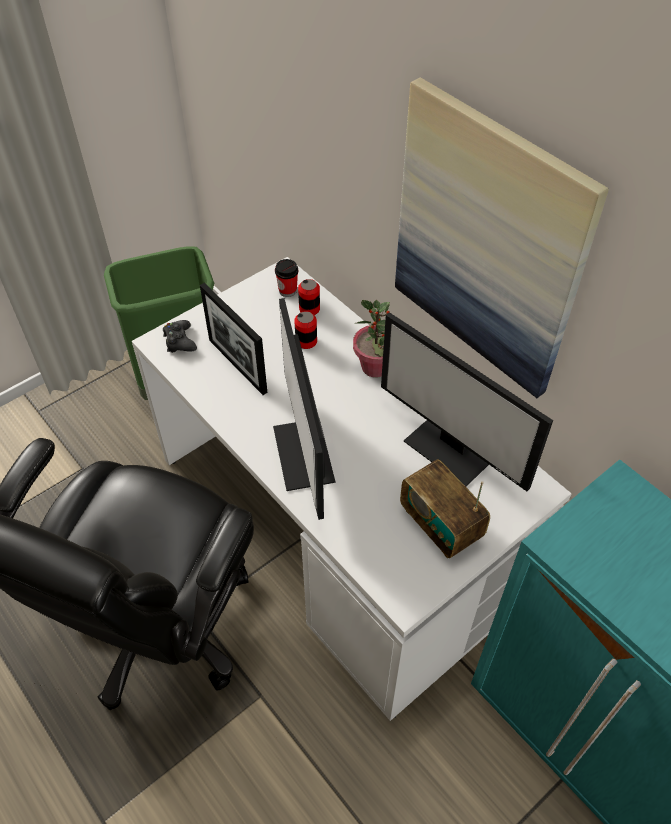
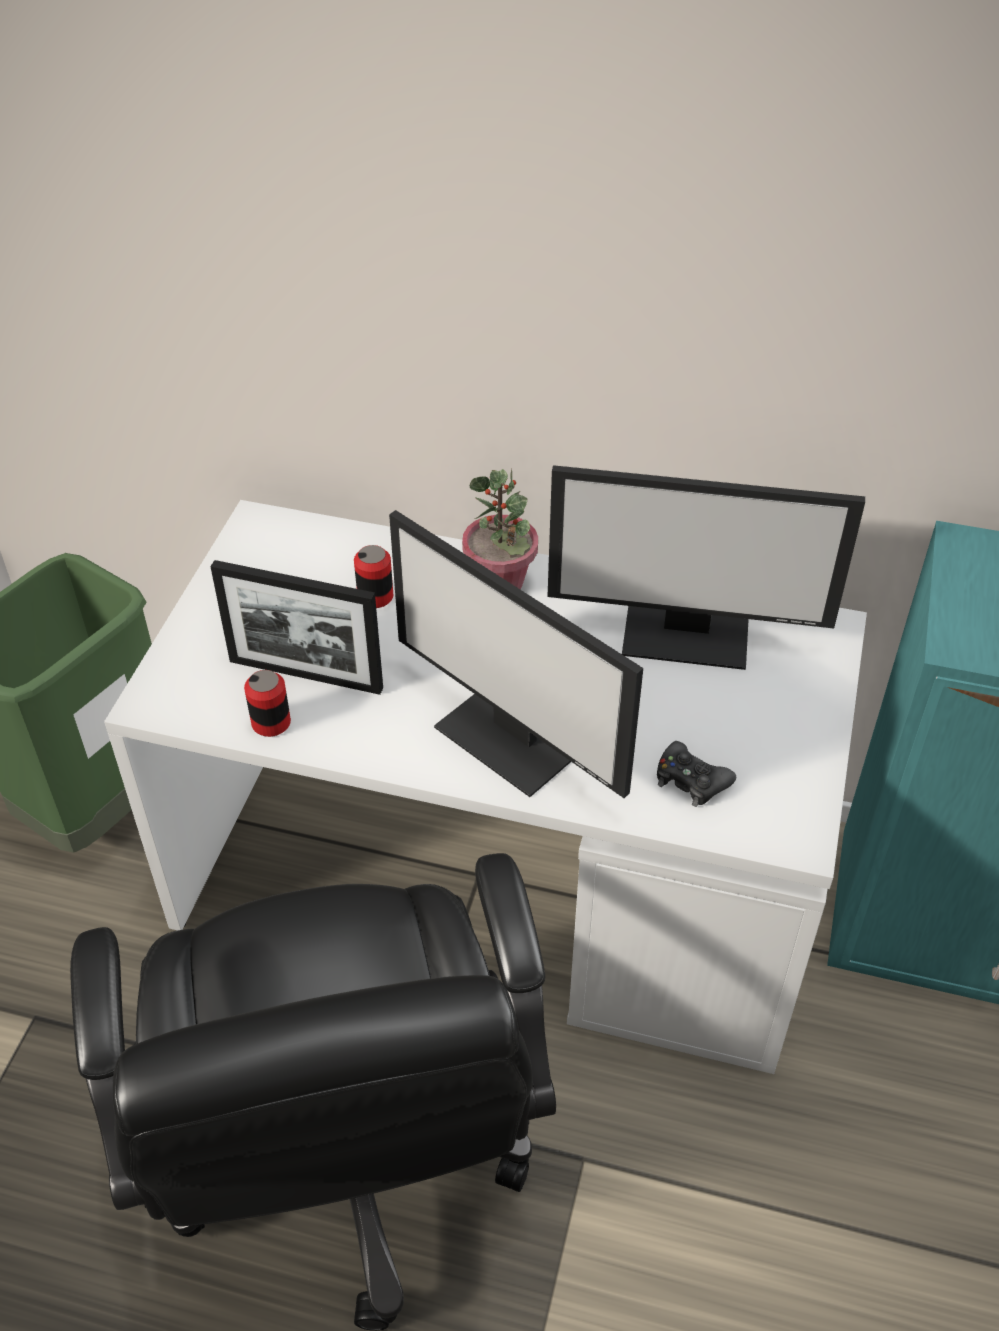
camera: 35 degrees left, 5 degrees down
black game controller [163,320,197,353] -> black game controller moved to [657,741,736,807]
cup [275,259,298,297] -> none
can [298,279,320,315] -> can moved to [244,670,291,737]
picture [395,78,609,398] -> none
radio [400,459,490,558] -> none

